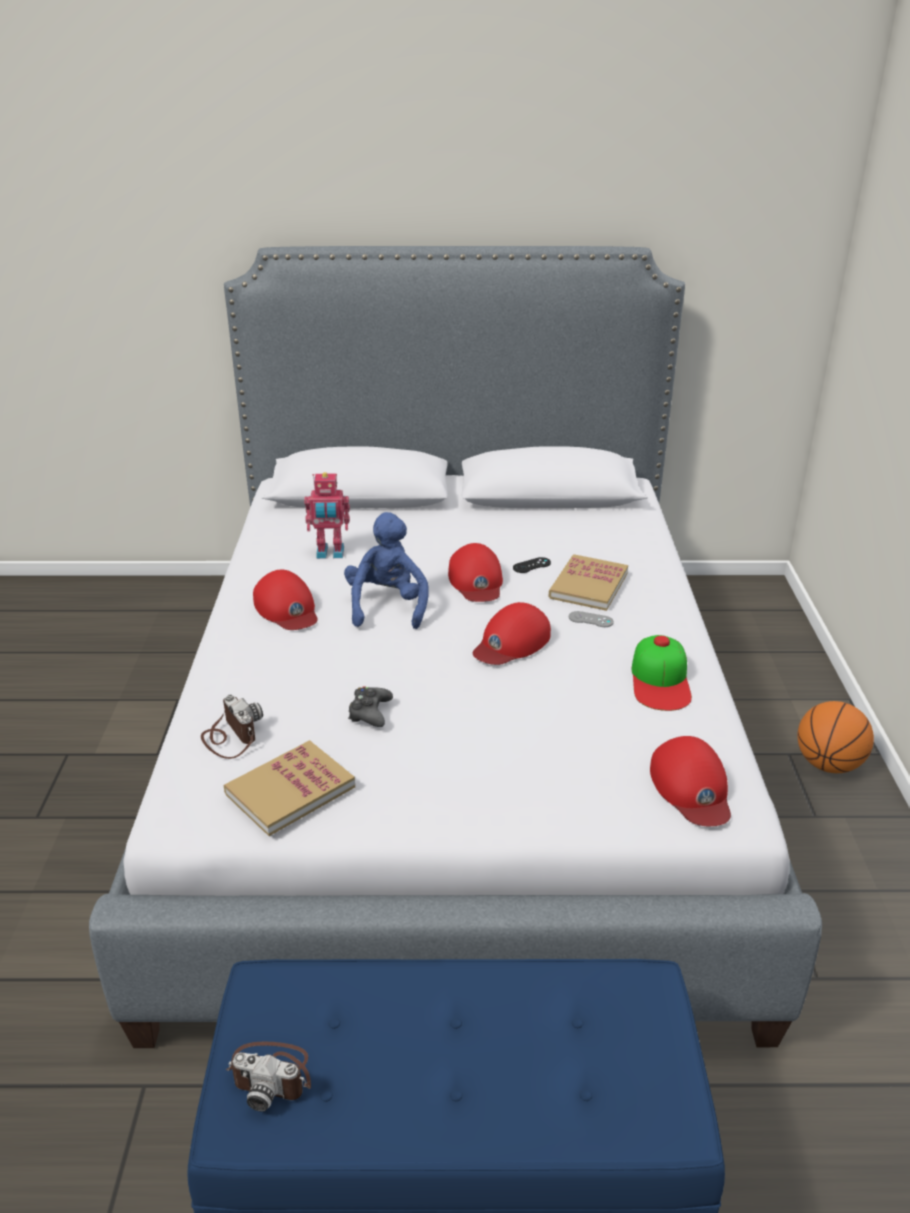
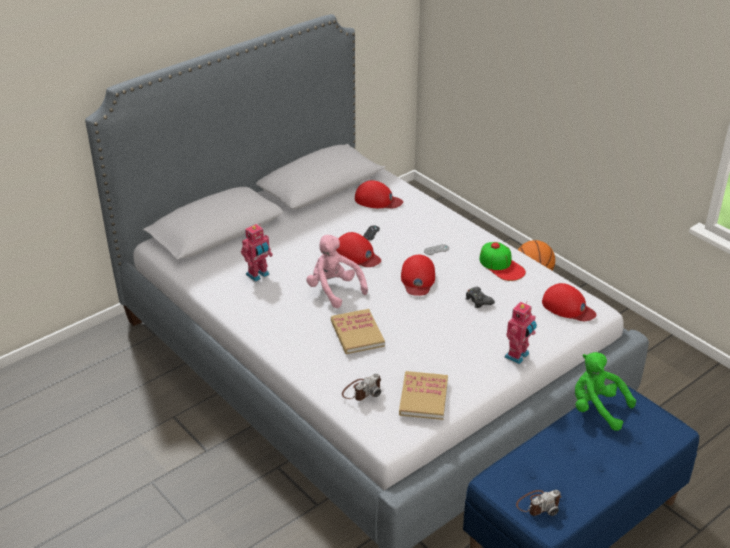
camera: 40 degrees left, 5 degrees up
camera [201,695,263,759] -> camera turned 120 degrees clockwise [342,373,381,401]
red cap [253,569,318,630] -> red cap moved to [355,180,403,208]
blue plush toy [344,512,429,629] -> pink plush toy [306,235,368,308]
black game controller [348,686,393,727] -> black game controller moved to [465,287,495,308]
book [549,554,628,611] -> book moved to [331,309,385,354]
none -> toy robot [505,301,537,364]
none -> green plush toy [575,352,636,431]

